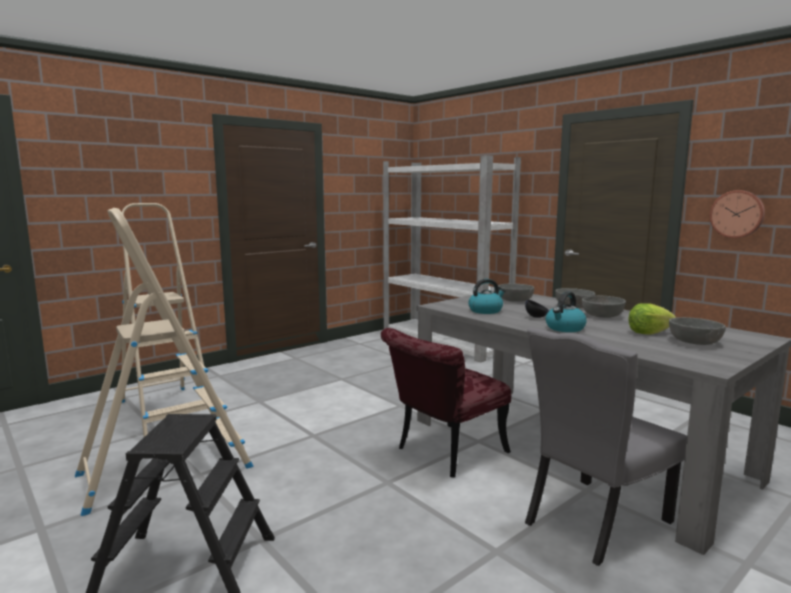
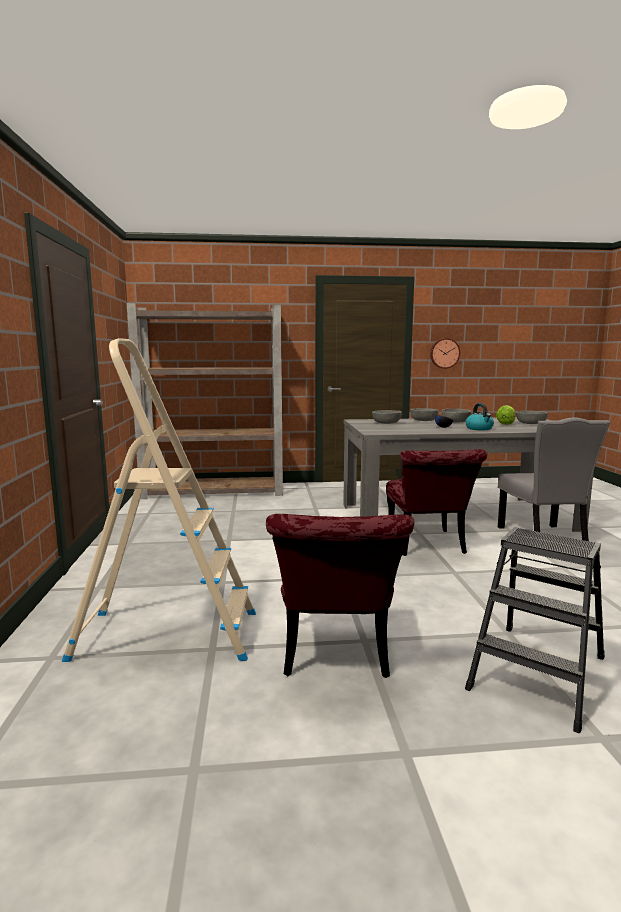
camera: 55 degrees left, 0 degrees up
beige step ladder [75,208,253,516] -> red chair [266,514,414,678]
white bookcase [383,155,521,362] -> brown bookcase [127,303,283,499]
kettle [468,279,506,314] -> none

